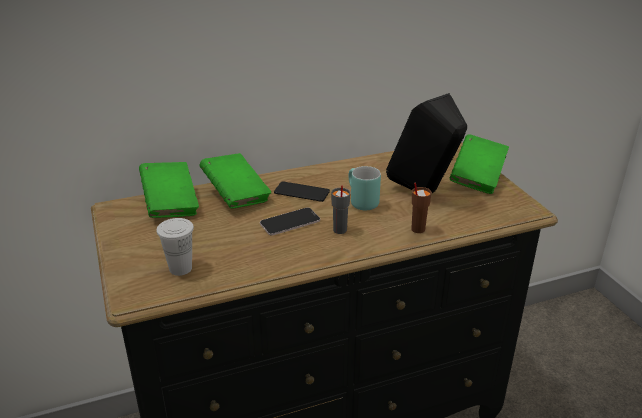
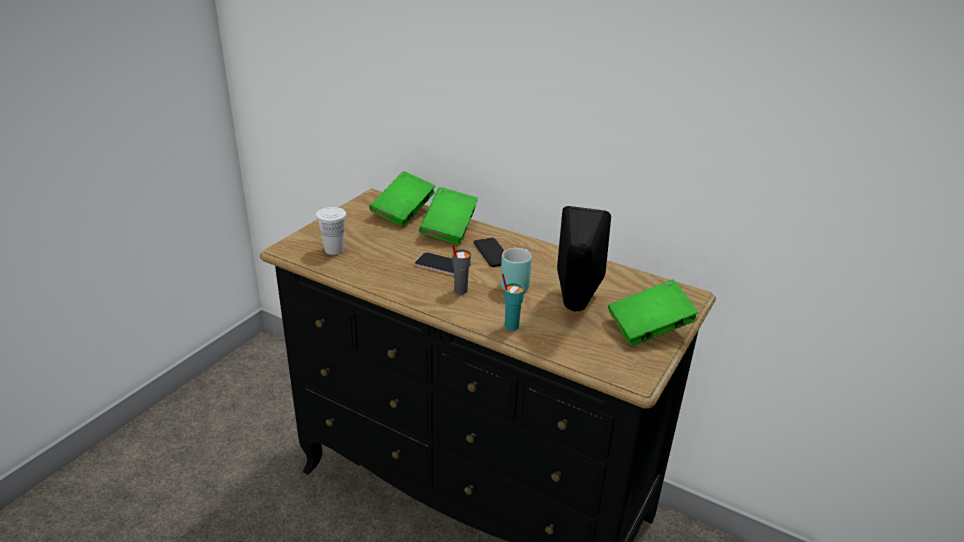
camera: 50 degrees right, 0 degrees up
brown cup [411,183,432,233] -> turquoise cup [502,273,525,331]

